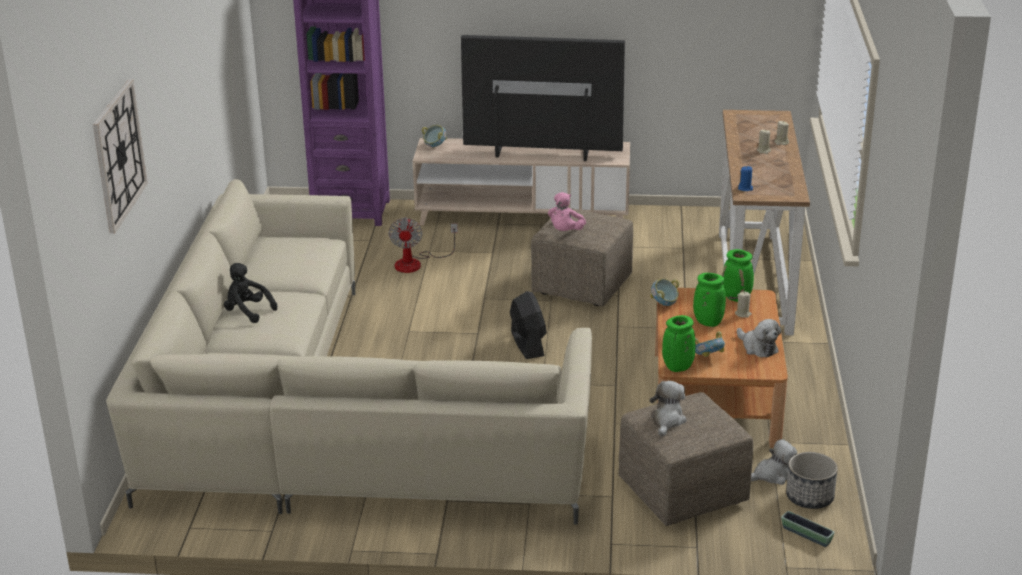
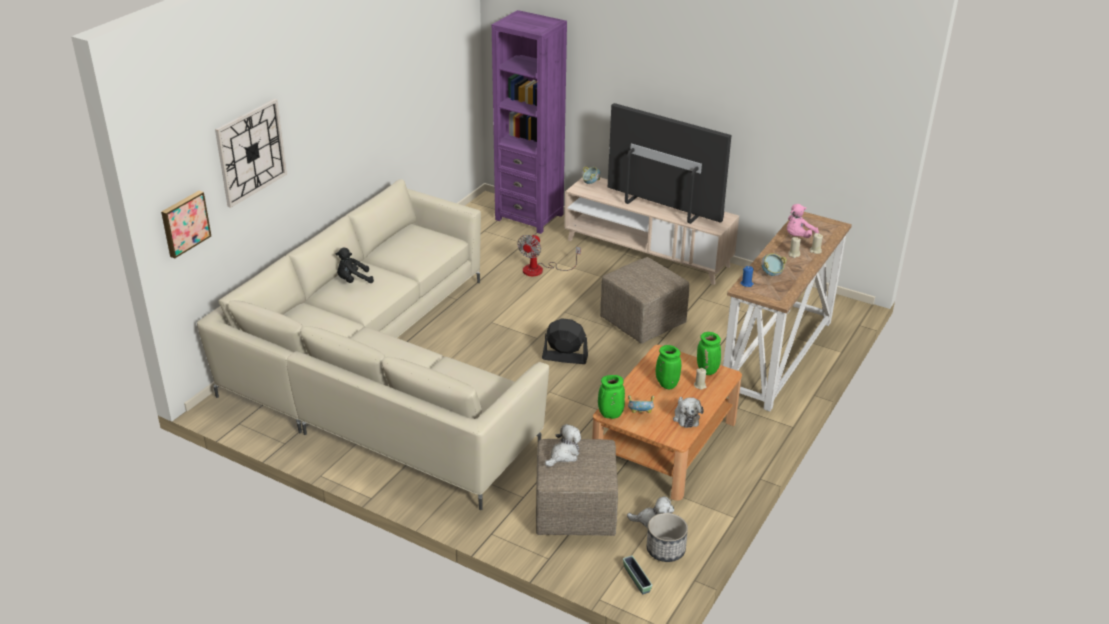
camera: 25 degrees right, 5 degrees up
black plush toy [224,263,277,323] -> black plush toy turned 75 degrees counterclockwise [335,248,374,283]
black fan [510,291,547,359] -> black fan turned 90 degrees counterclockwise [542,318,588,364]
pink plush toy [548,192,586,231] -> pink plush toy moved to [787,204,819,238]
bowl [651,278,679,306] -> bowl moved to [761,253,787,276]
none -> picture [161,191,211,258]

